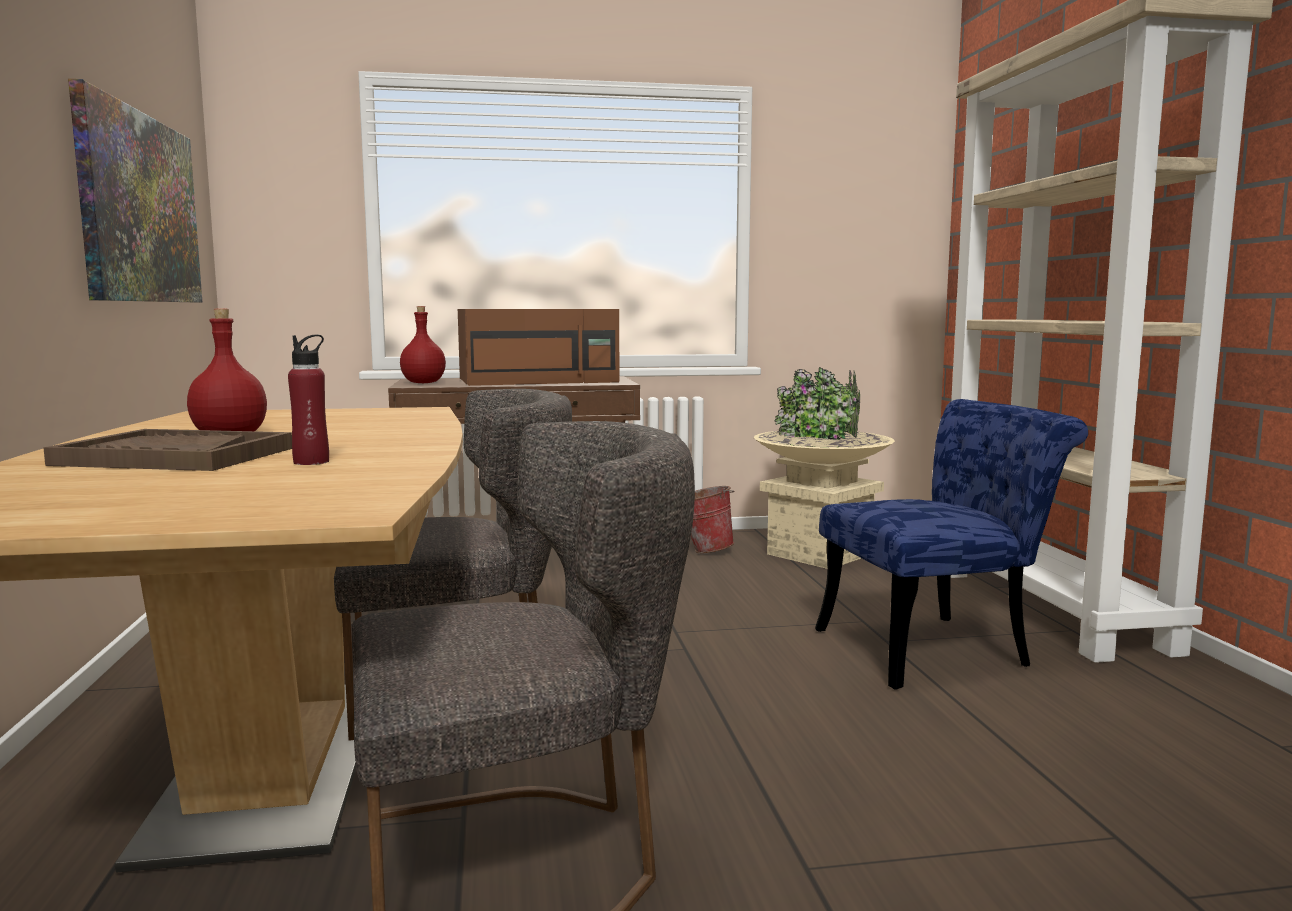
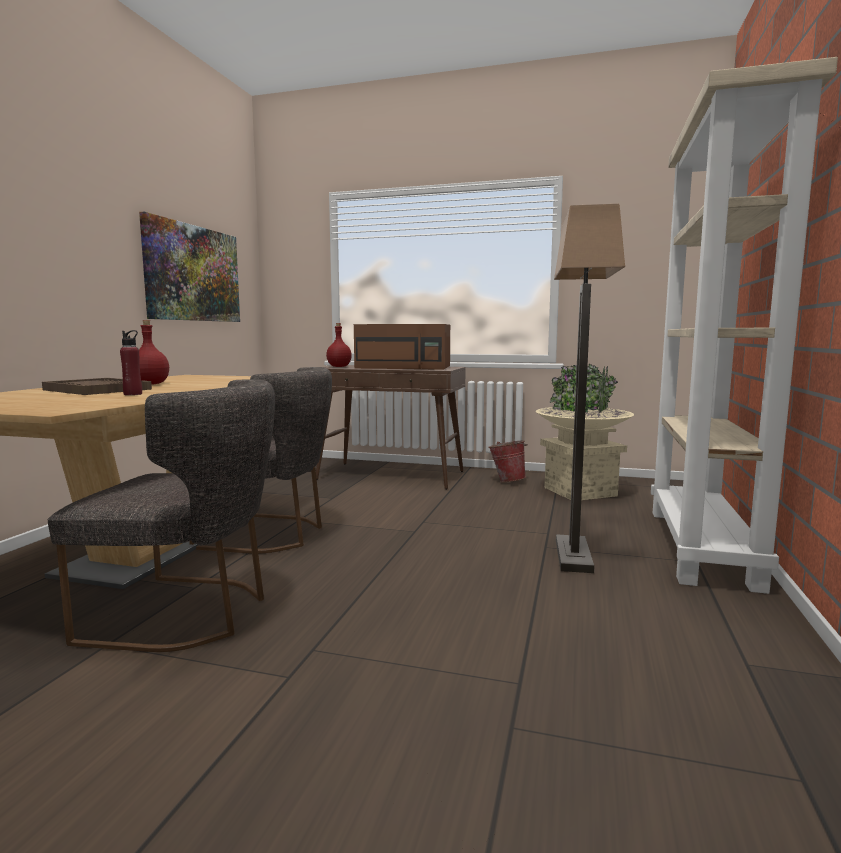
camera: 25 degrees right, 0 degrees up
blue chair [815,399,1088,690] -> floor lamp [554,204,625,573]

